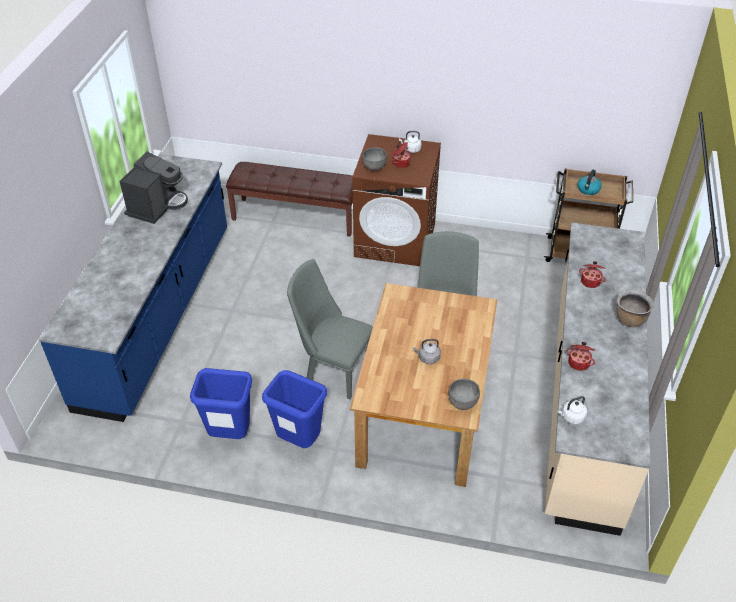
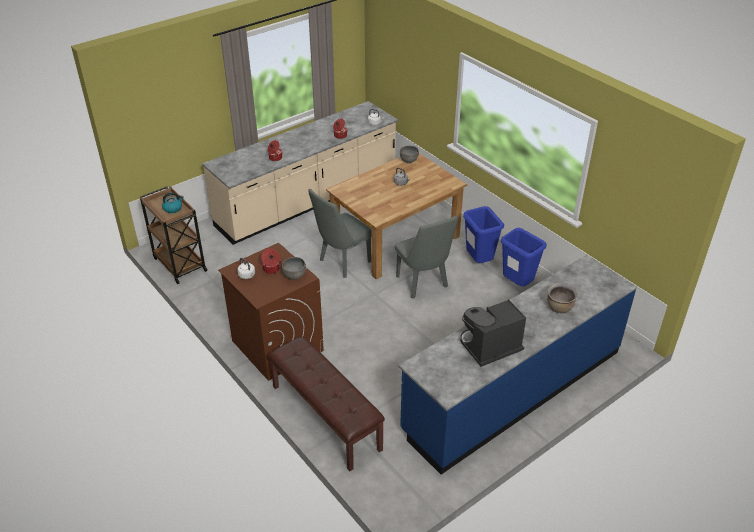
camera: 140 degrees left, 5 degrees down
brown cooking pot [616,290,654,327] -> brown cooking pot moved to [547,283,578,313]

